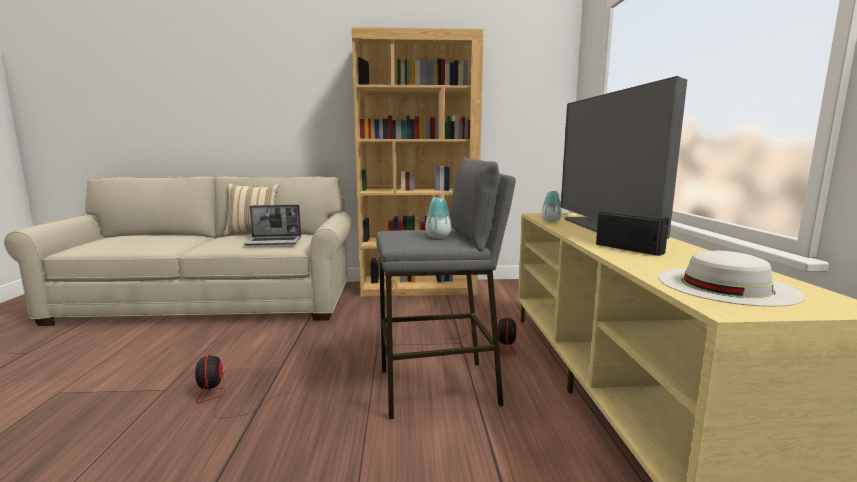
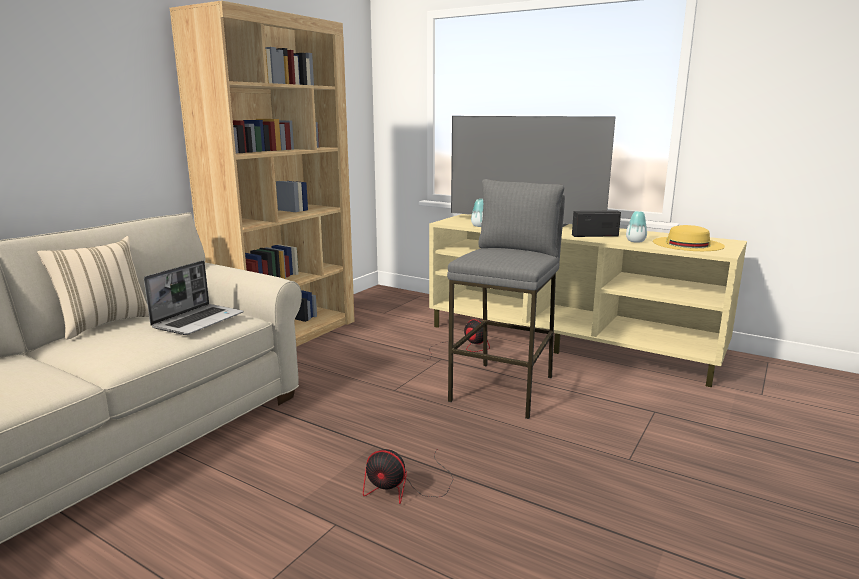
camera: 55 degrees left, 5 degrees up
vase [425,197,451,238] -> vase moved to [626,211,647,243]
white hat [658,251,805,307] -> yellow hat [653,225,725,251]

